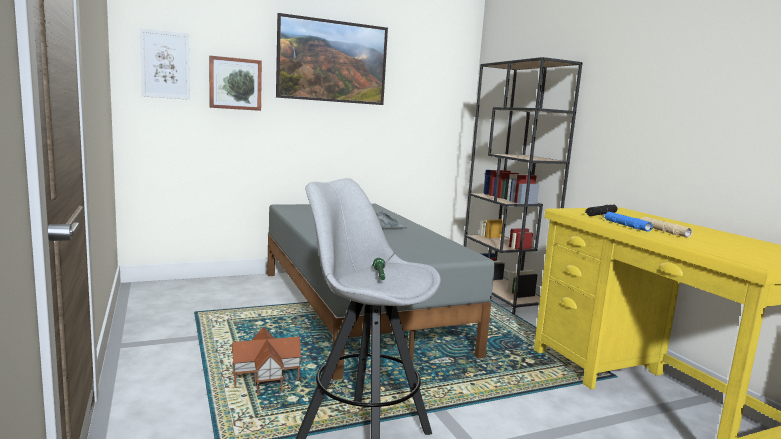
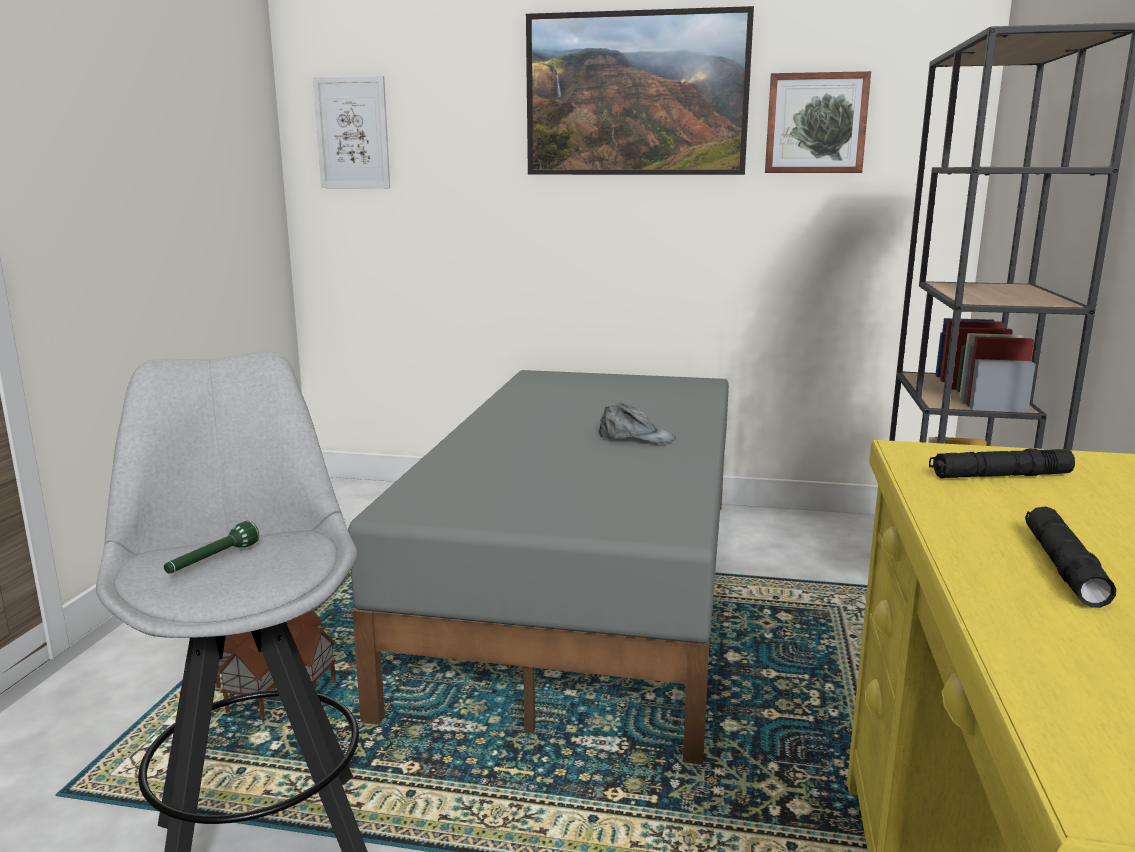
camera: 35 degrees right, 5 degrees up
picture [209,55,262,111] -> picture moved to [765,71,871,173]
blue flashlight [604,212,653,232] -> none
beige flashlight [641,217,693,238] -> black flashlight [1025,506,1116,608]

